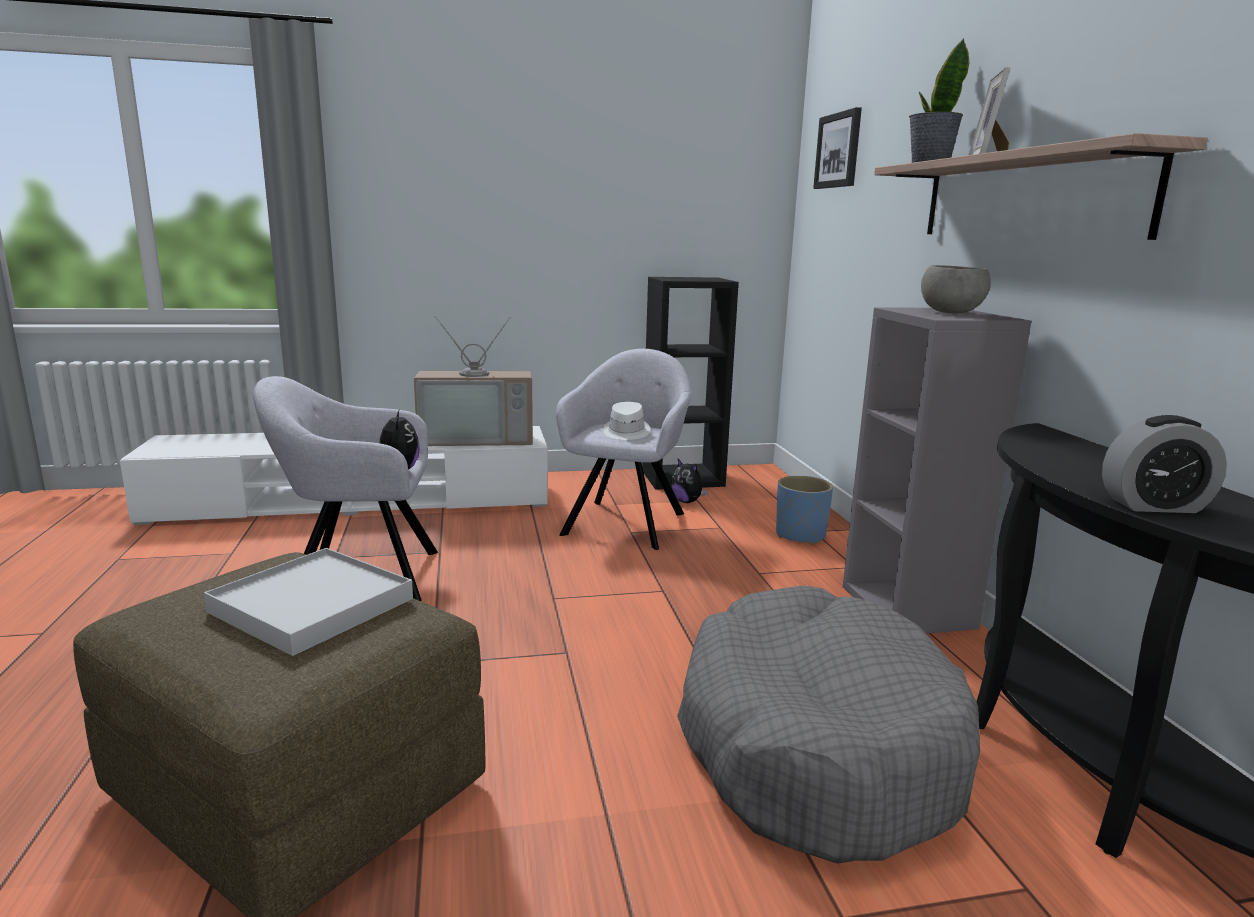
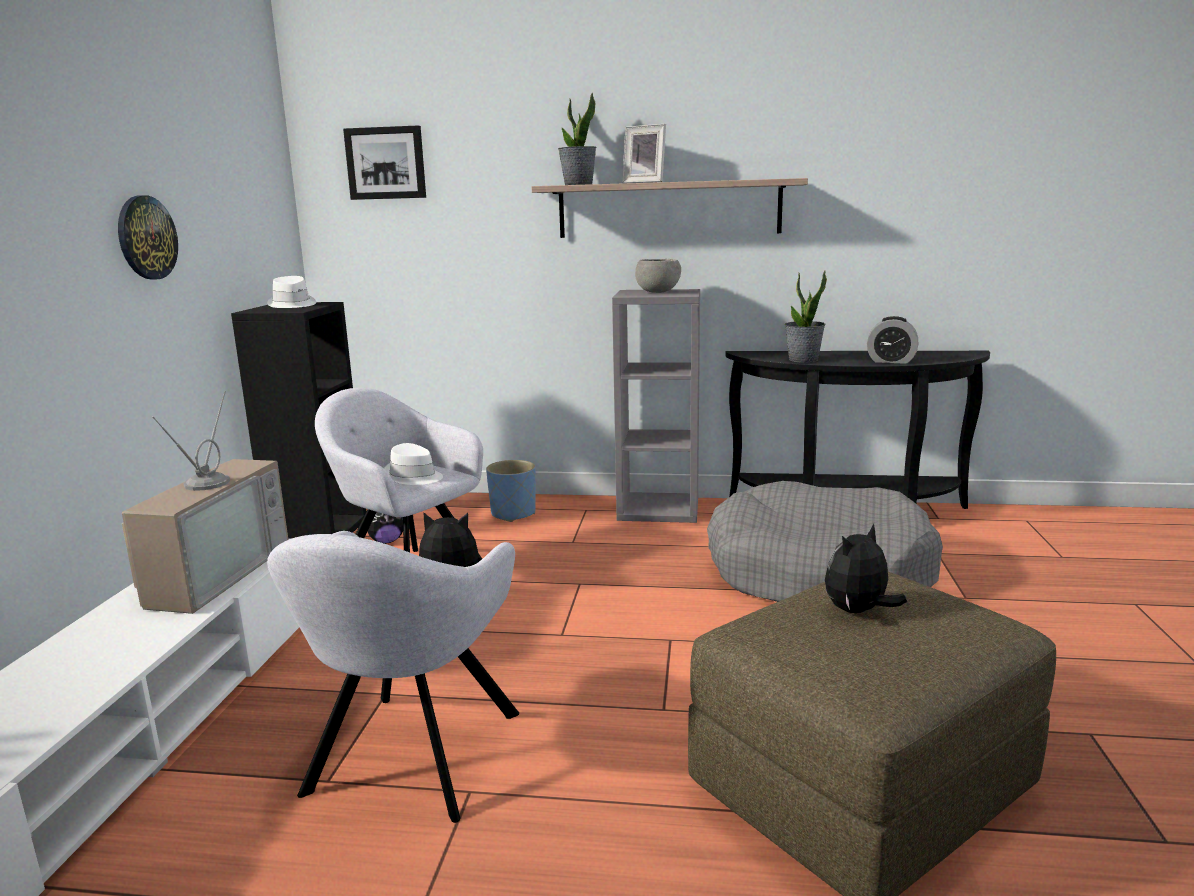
camera: 70 degrees left, 0 degrees up
white tray [204,548,413,656] -> plush toy [825,523,907,613]
alarm clock [1102,415,1227,513] -> alarm clock turned 90 degrees clockwise [867,316,918,364]
none -> wall clock [118,195,178,280]
none -> white hat [267,276,316,308]
none -> potted plant [784,271,827,363]

